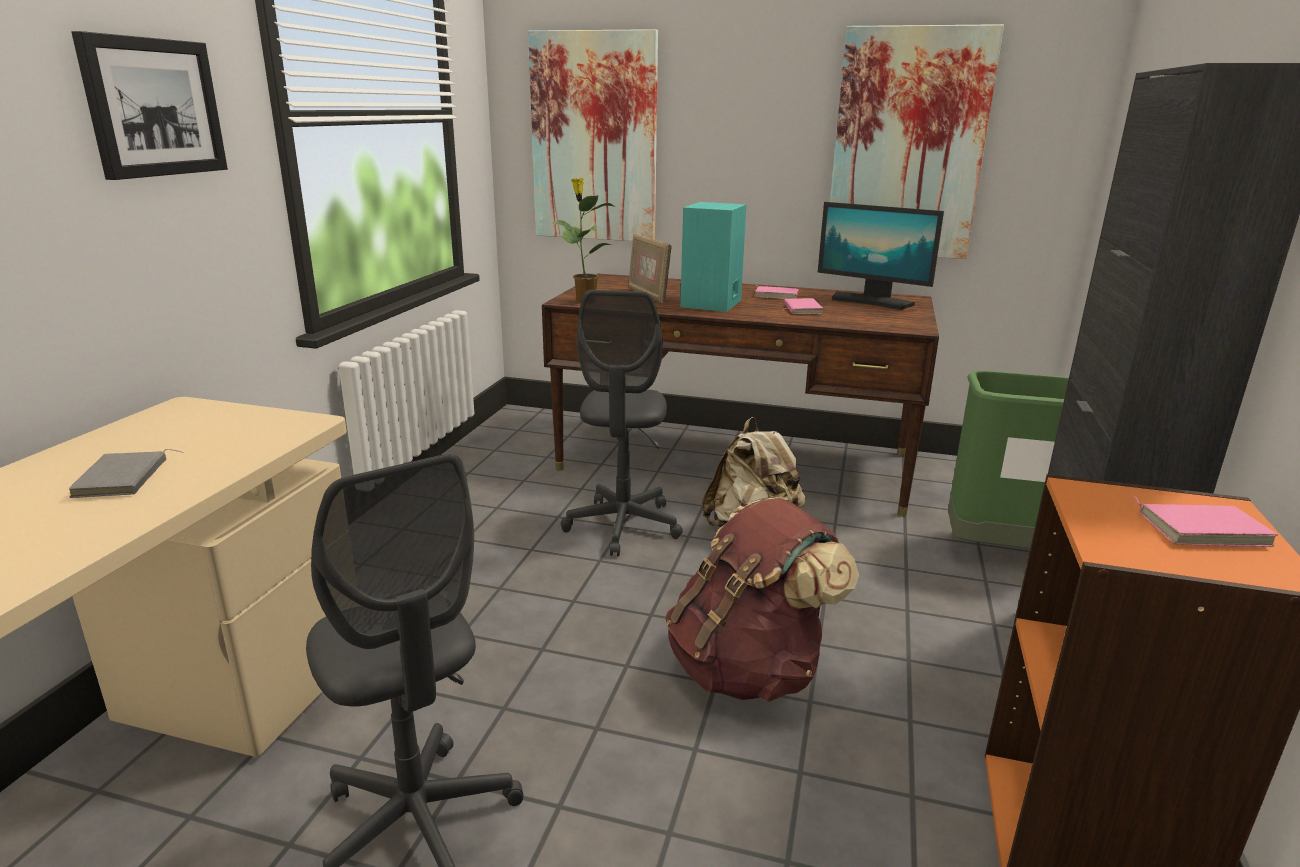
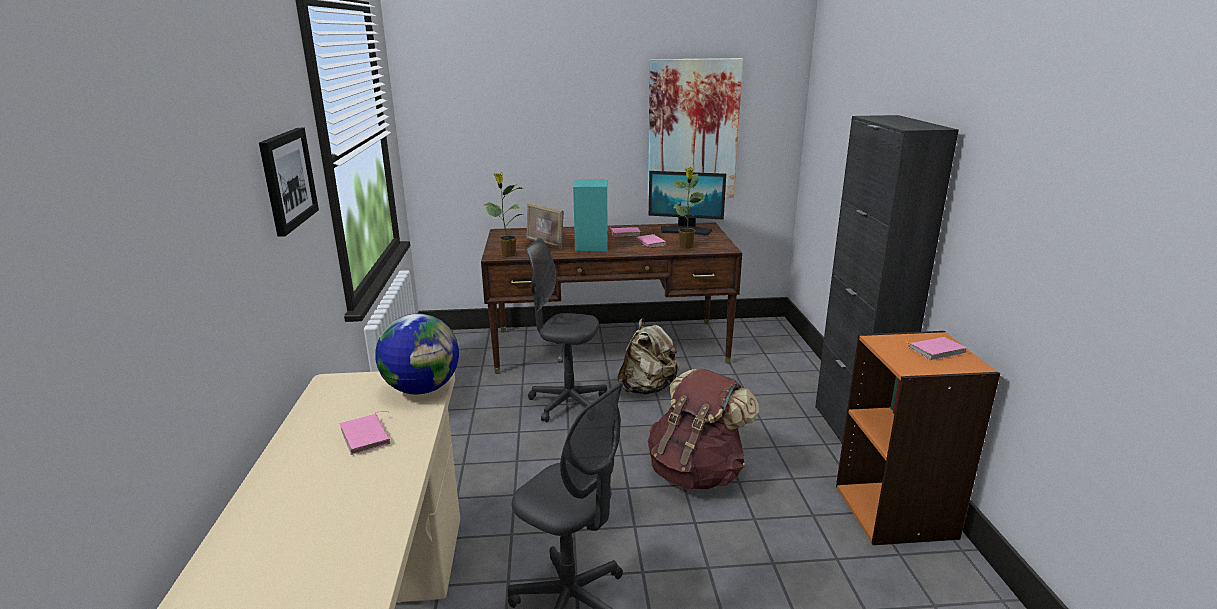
camera: 20 degrees left, 0 degrees up
grey book [69,449,184,498] -> pink book [340,411,390,455]
picture [528,29,658,241] -> none
grey office chair [561,290,683,556] -> grey office chair turned 120 degrees clockwise [526,238,607,422]
green trash can [948,370,1069,549] -> none
none -> globe [375,314,459,394]
none -> potted plant [673,167,705,249]

